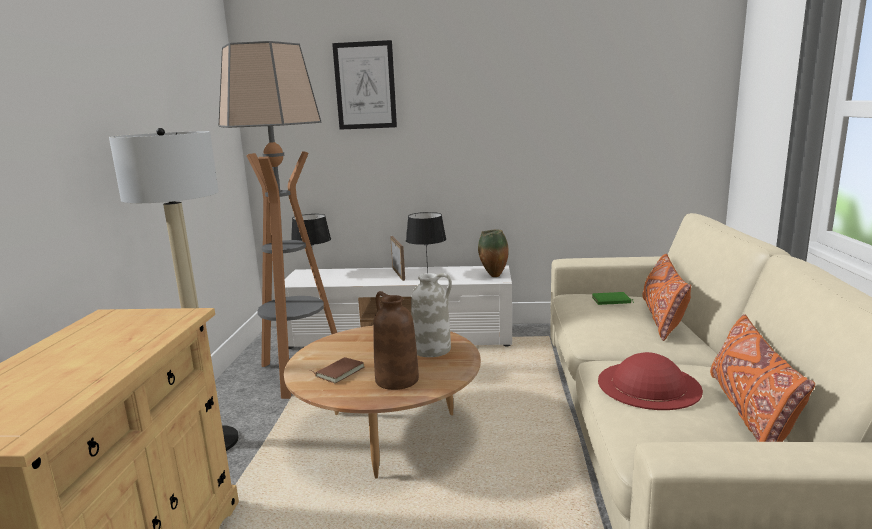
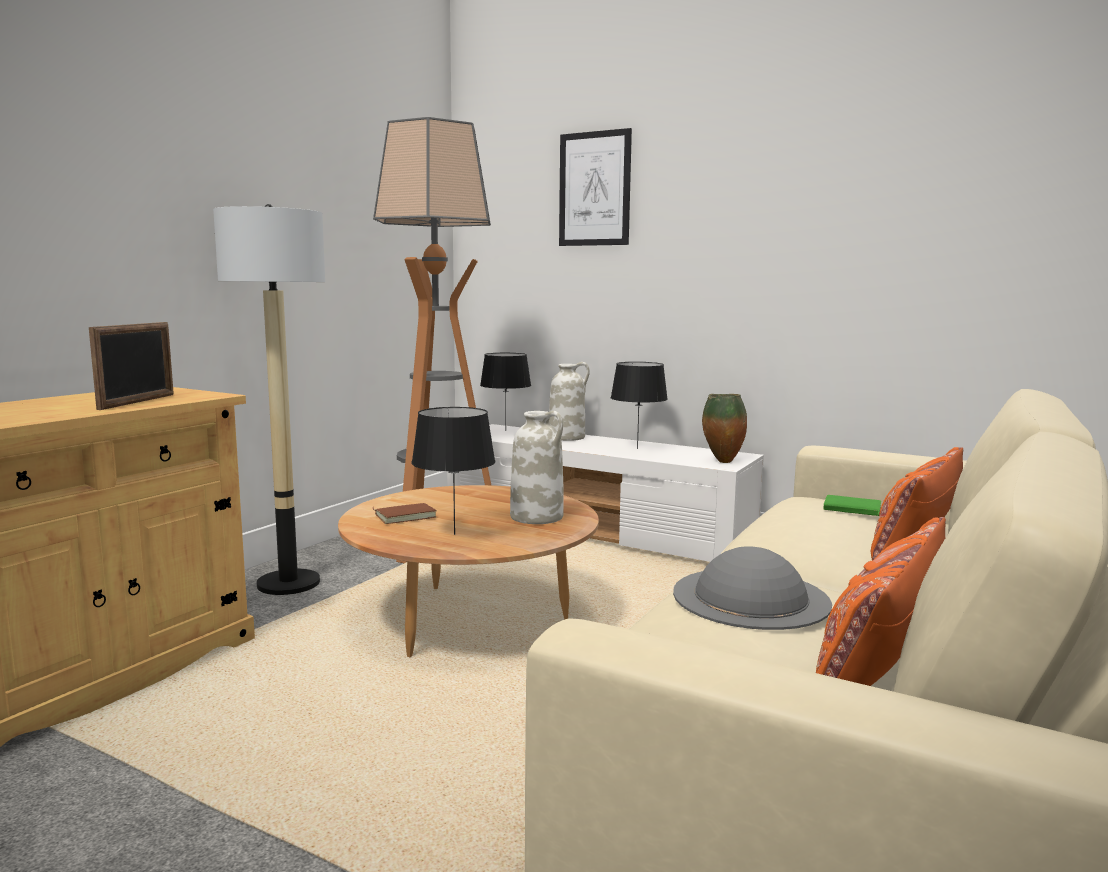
camera: 25 degrees right, 5 degrees down
brown vase [373,291,419,390] -> black table lamp [411,407,495,535]
picture frame [390,236,405,281] -> picture frame moved to [89,322,174,410]
red hat [598,352,703,410] -> grey hat [673,546,832,630]
none -> white vase [549,362,590,441]

